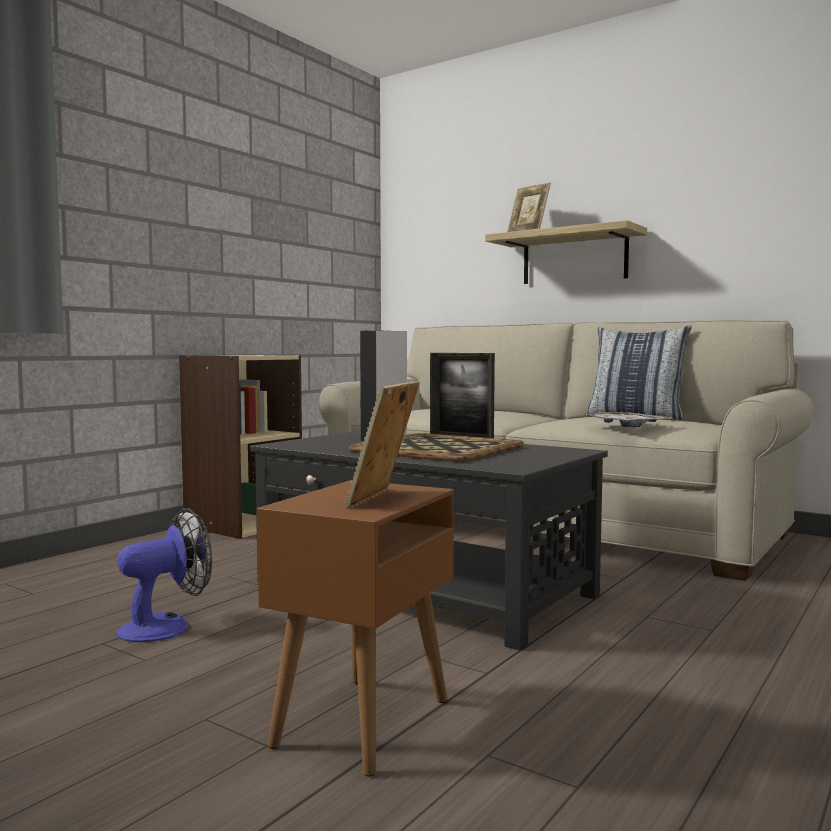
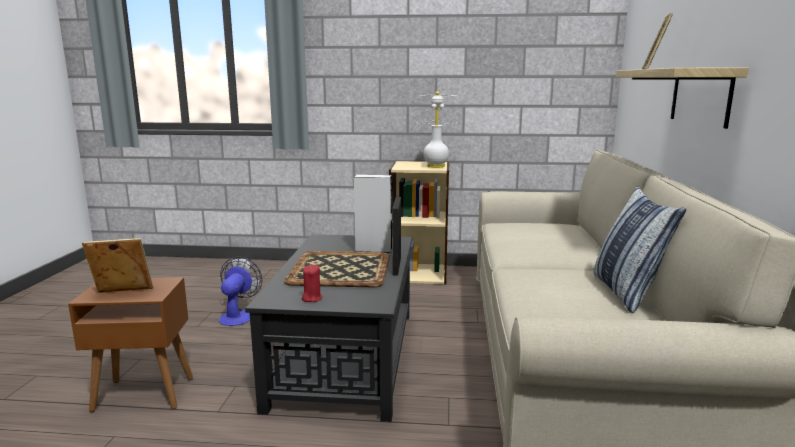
camera: 60 degrees right, 10 degrees up
fan [117,508,212,642] -> fan turned 105 degrees counterclockwise [219,257,262,326]
tray [585,412,673,427] -> none
none -> red candle [302,265,323,302]
none -> white table lamp [417,91,458,168]

